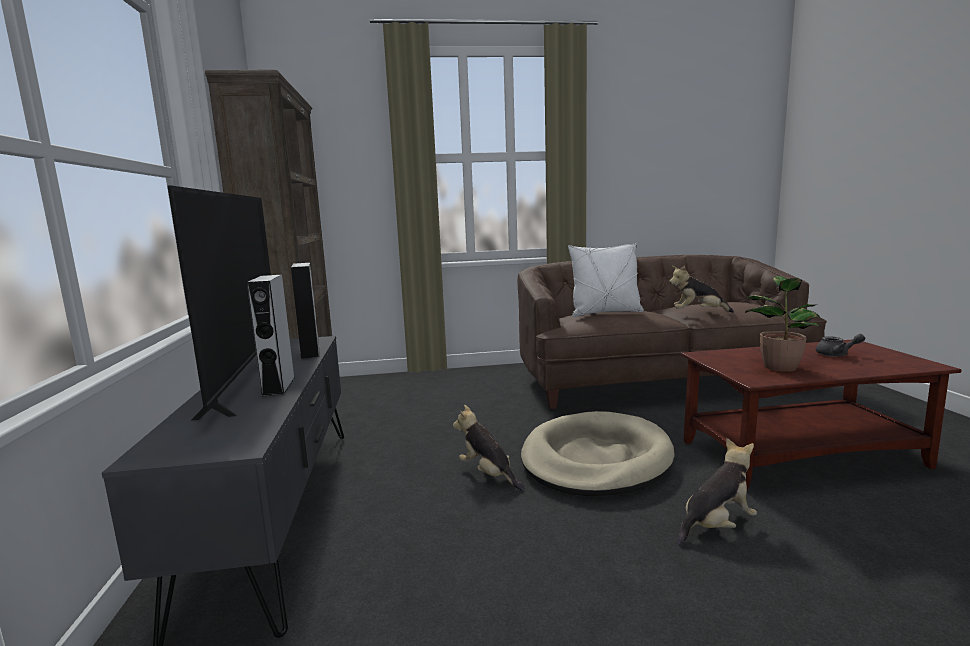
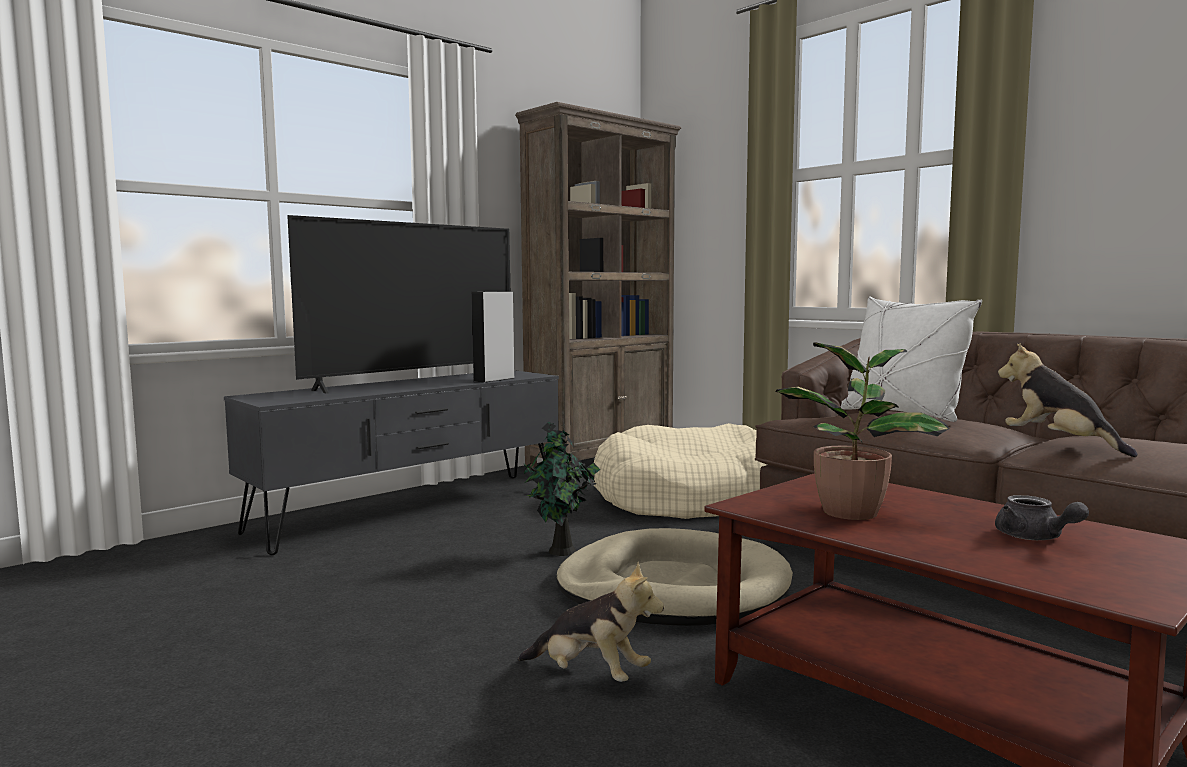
camera: 55 degrees right, 5 degrees down
grey speaker [247,275,294,396] -> none
plush toy [453,405,525,491] -> potted plant [524,422,600,556]
none -> beige dog bed [594,423,767,519]

